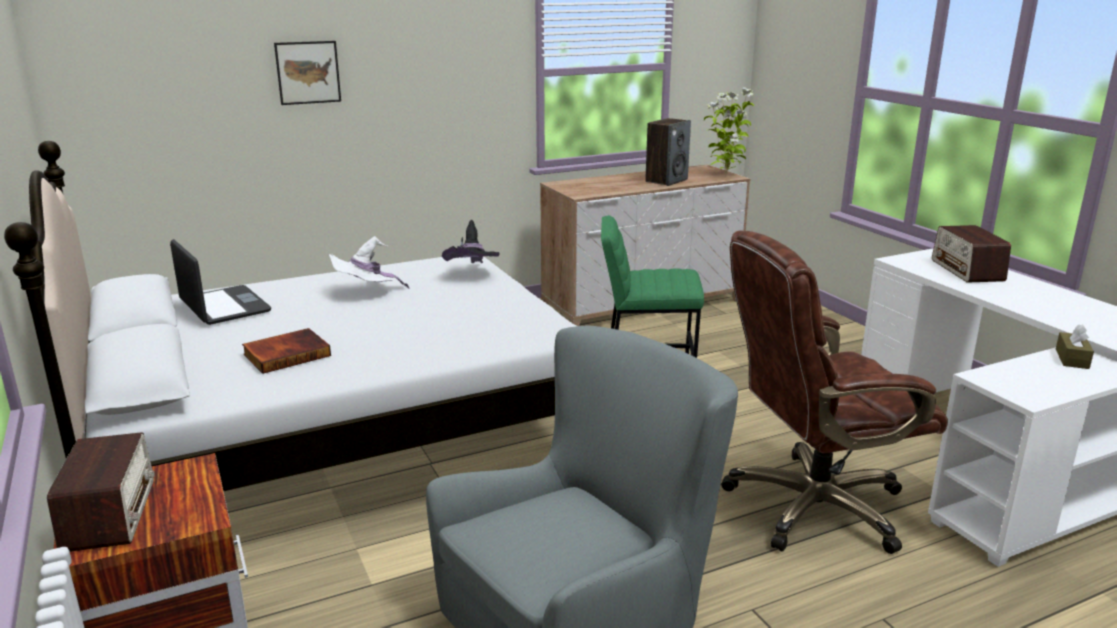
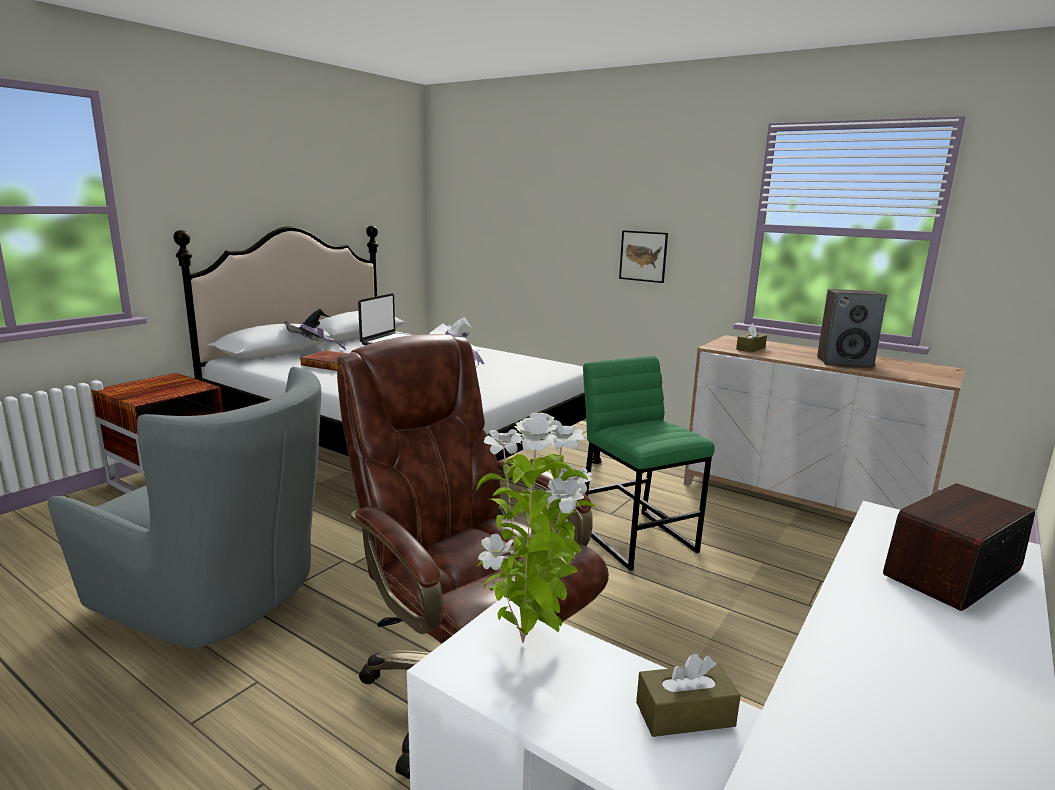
camera: 60 degrees right, 5 degrees down
radio [47,432,154,552] -> none
picture [274,41,341,105] -> picture moved to [619,230,668,283]
black hat [442,220,500,263] -> black hat moved to [284,309,346,350]
potted plant [704,87,754,175] -> potted plant moved to [477,413,595,643]
none -> brown tissue box [736,323,767,352]

